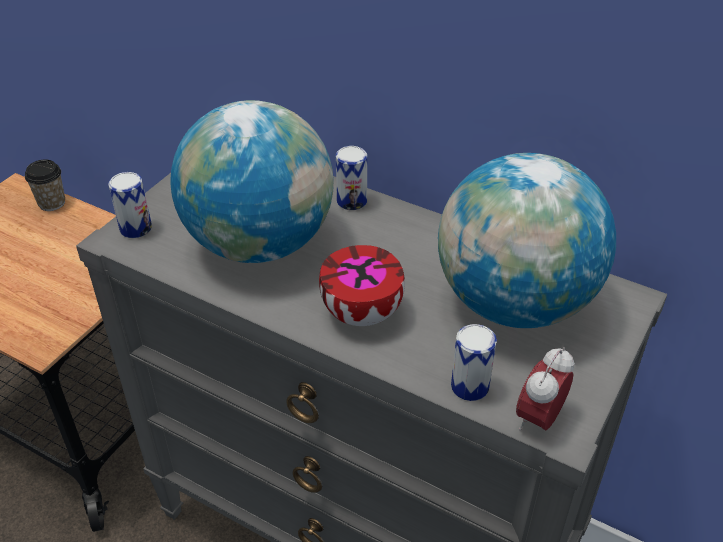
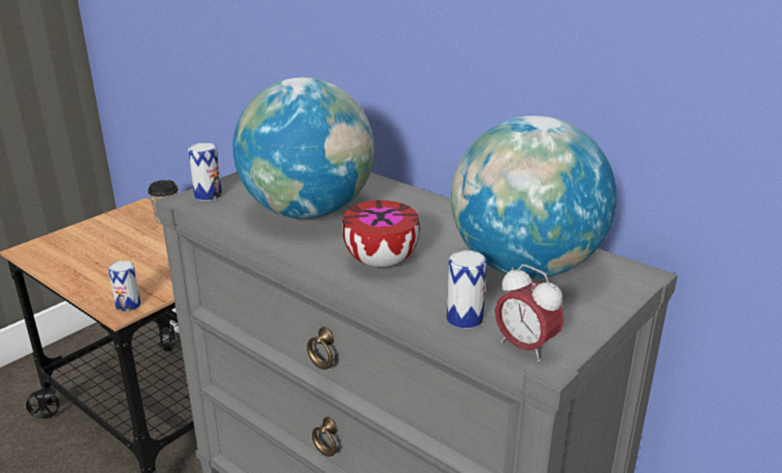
camera: 10 degrees right, 15 degrees down
can [336,146,367,210] -> can moved to [108,261,141,312]
alarm clock [516,347,574,431] -> alarm clock turned 90 degrees counterclockwise [495,264,564,362]

